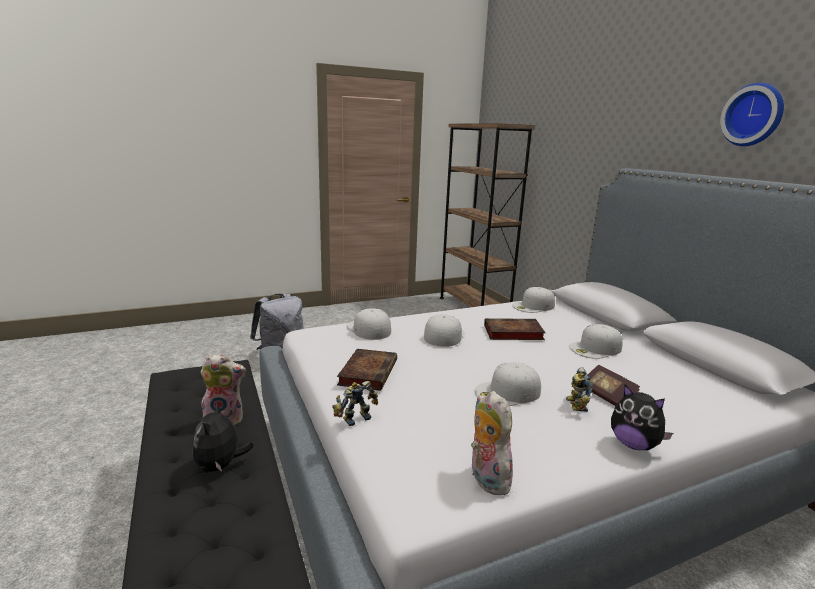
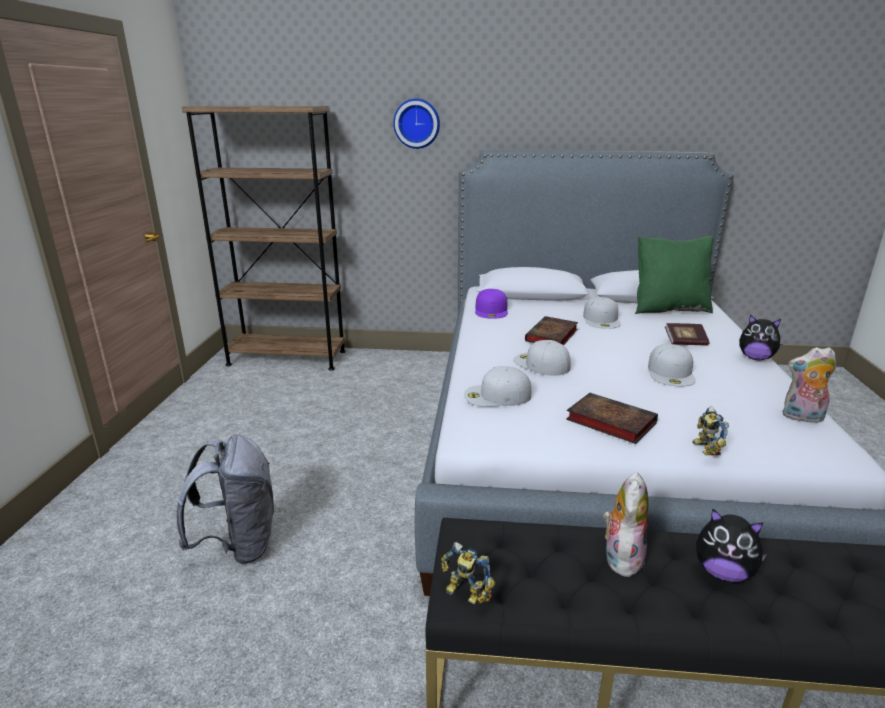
camera: 60 degrees left, 5 degrees up
white cap [512,287,555,313] -> purple cap [475,289,508,319]
toy robot [566,367,593,412] -> toy robot moved to [441,542,495,604]
plush toy [611,385,673,450] -> plush toy turned 45 degrees clockwise [739,314,783,360]
wall clock [720,83,784,146] -> wall clock moved to [393,98,440,149]
none -> green pillow [635,236,713,314]

